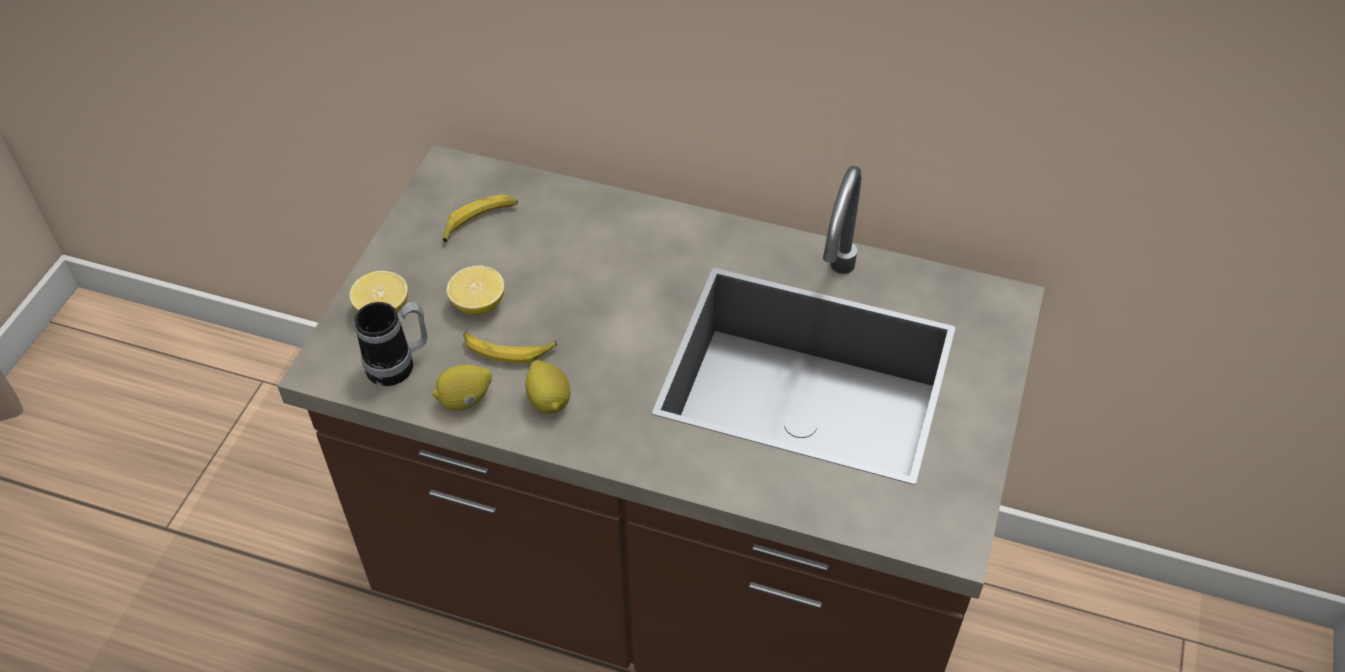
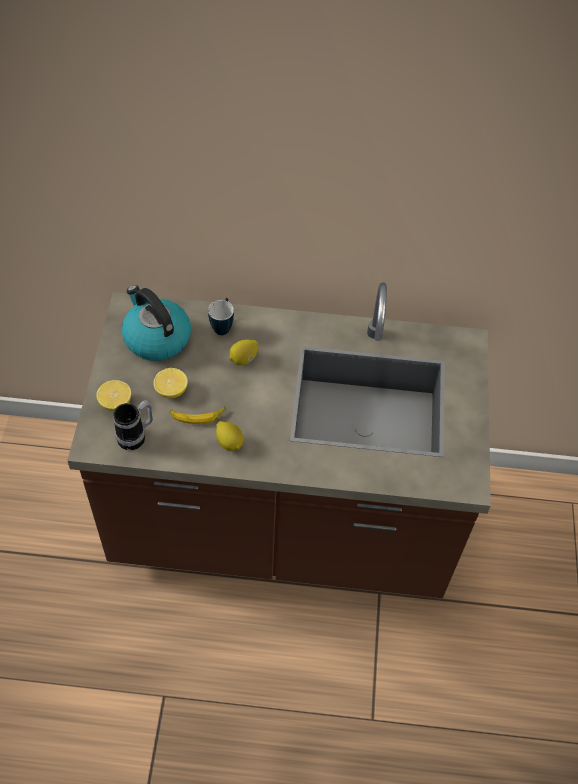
camera: 15 degrees left, 5 degrees up
lemon [433,364,492,411] -> lemon moved to [229,339,259,365]
banana [443,195,518,242] -> kettle [122,285,191,361]
none -> mug [208,298,234,335]

